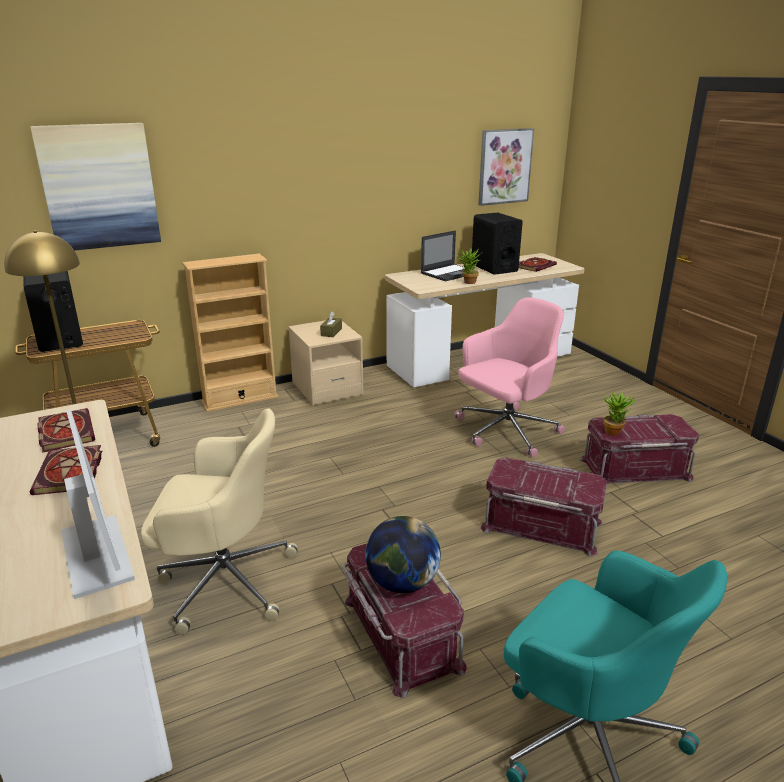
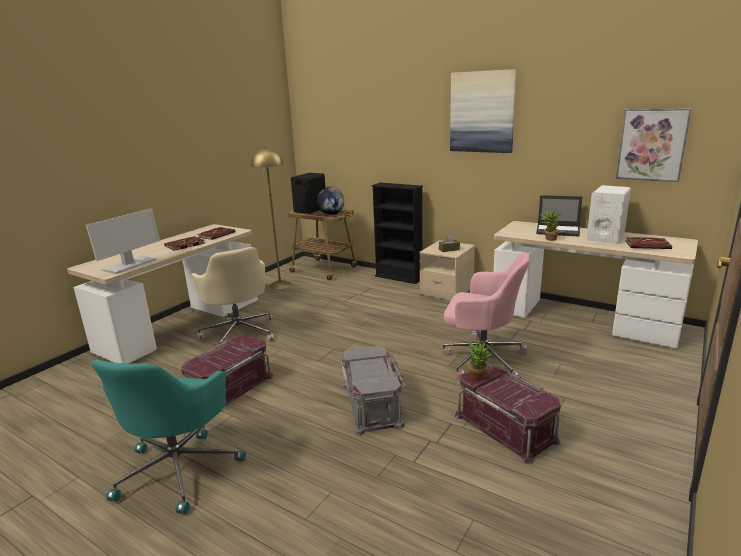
camera: 60 degrees right, 5 degrees down
picture [30,123,161,251] -> picture moved to [450,69,517,153]
beige bookcase [182,254,278,412] -> black bookcase [371,183,423,284]
globe [366,516,441,593] -> globe moved to [317,187,344,215]
black speaker [472,213,523,275] -> white speaker [587,185,631,244]
red storage box [480,457,607,557] -> grey storage box [340,346,405,436]

